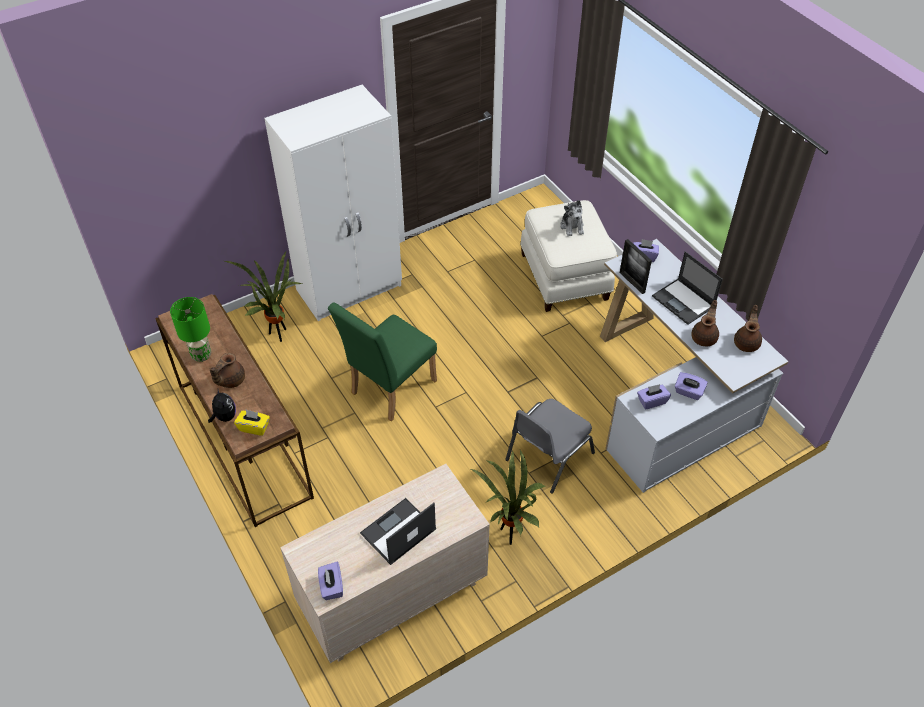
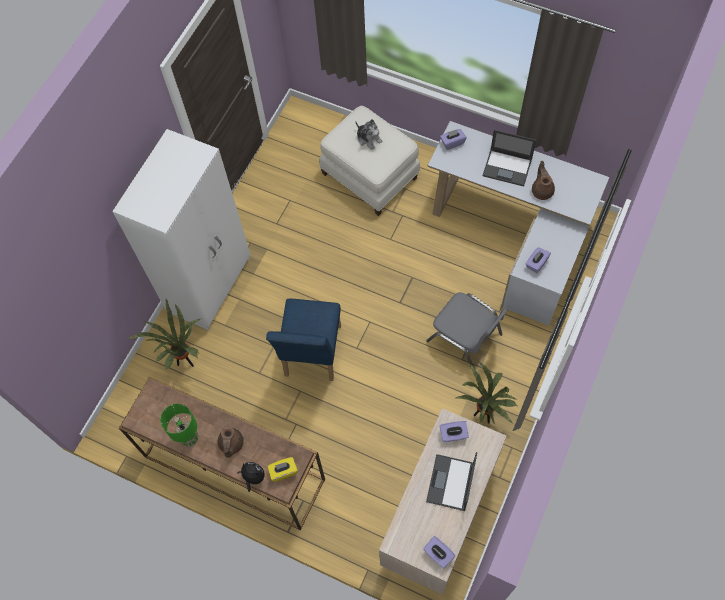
camera: 30 degrees left, 15 degrees up
green chair [328,302,437,422] -> blue chair [266,298,341,381]
grey chair [505,399,595,494] -> grey chair turned 60 degrees counterclockwise [426,292,507,367]
picture frame [620,239,652,294] -> none
purple tissue box [675,372,708,400] -> purple tissue box moved to [440,421,469,442]
brown teapot [734,305,762,352] -> none

